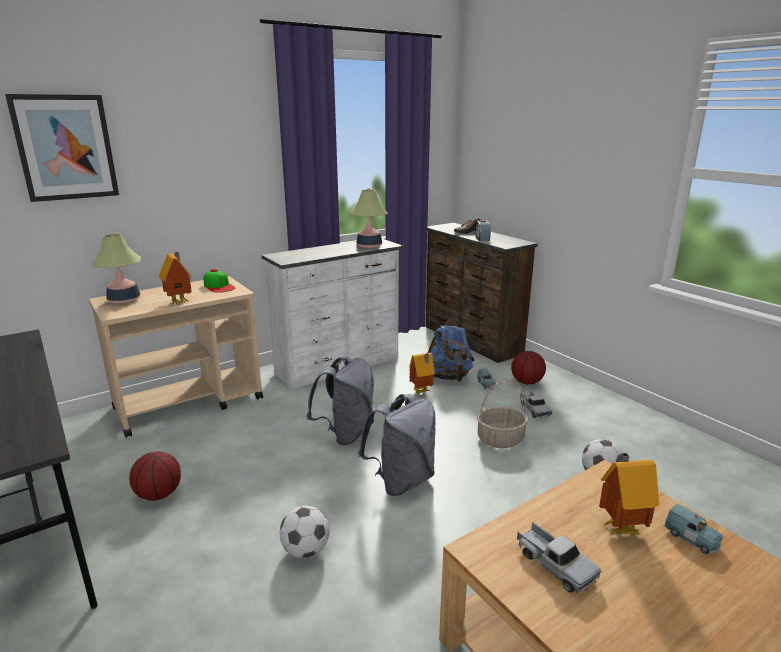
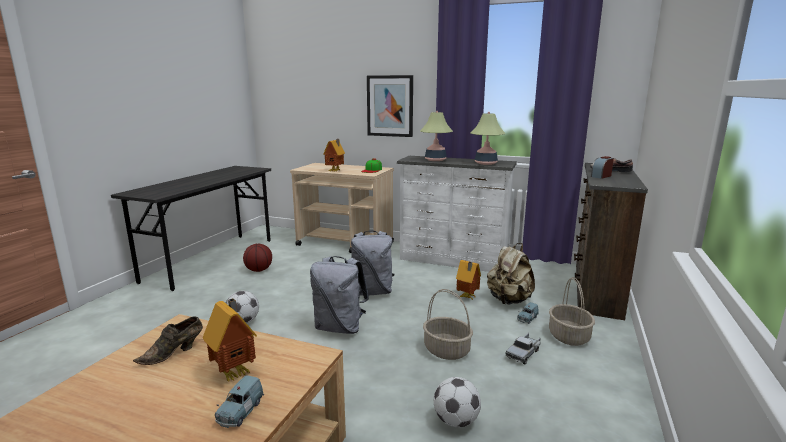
camera: 55 degrees right, 5 degrees down
picture [5,94,119,202] -> picture moved to [367,75,413,137]
table lamp [92,233,141,304] -> table lamp moved to [420,111,453,161]
blue backpack [427,318,475,382] -> beige backpack [487,243,535,305]
basketball [511,351,546,385] -> basket [549,277,595,346]
toy truck [517,522,601,593] -> brown shoe [133,316,203,365]

